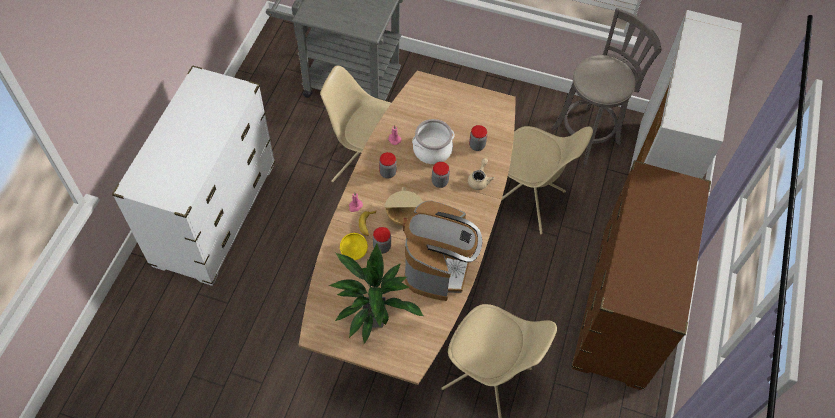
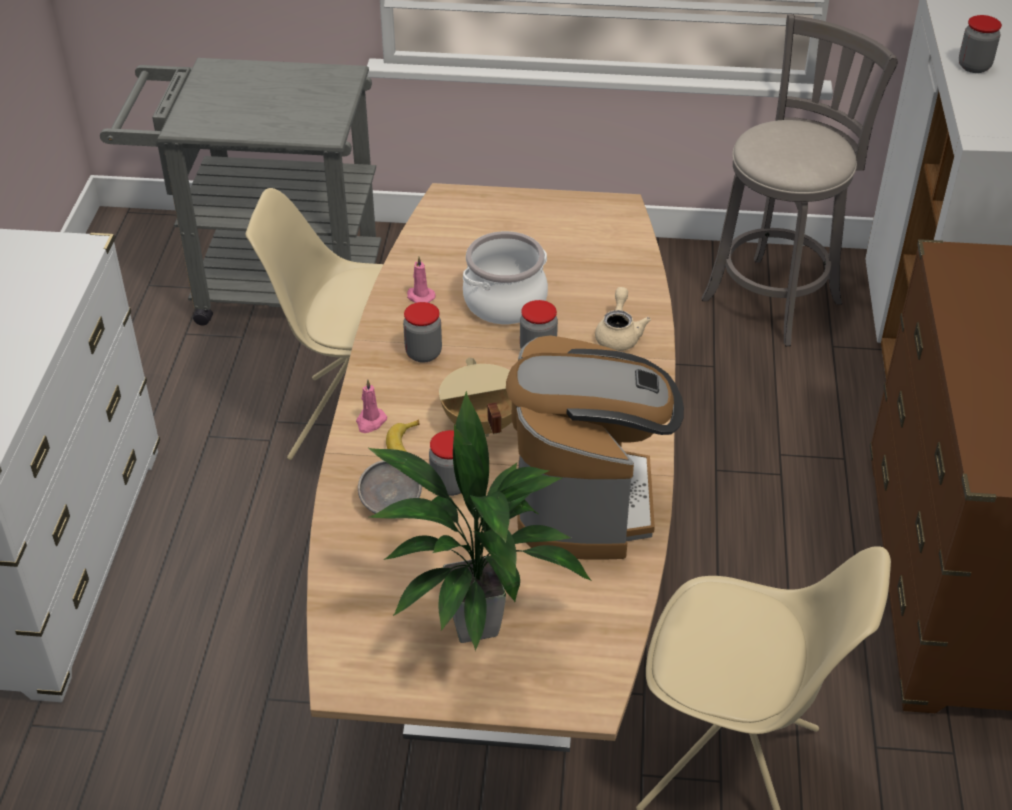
camera: 10 degrees left, 15 degrees down
yellow bowl [340,233,368,260] -> grey bowl [358,460,422,514]
jar [469,125,487,151] -> jar moved to [959,15,1002,73]
beige chair [501,126,593,234] -> none

